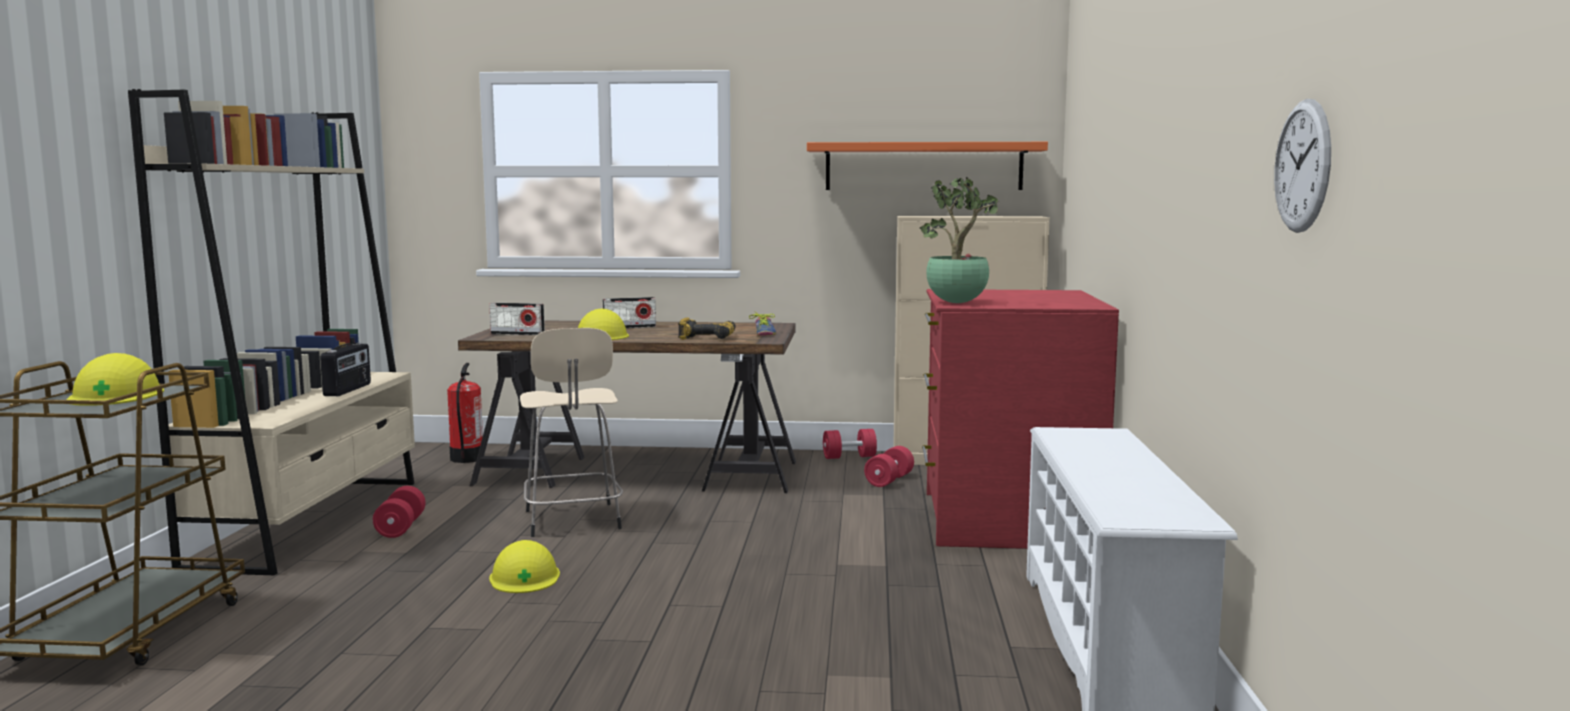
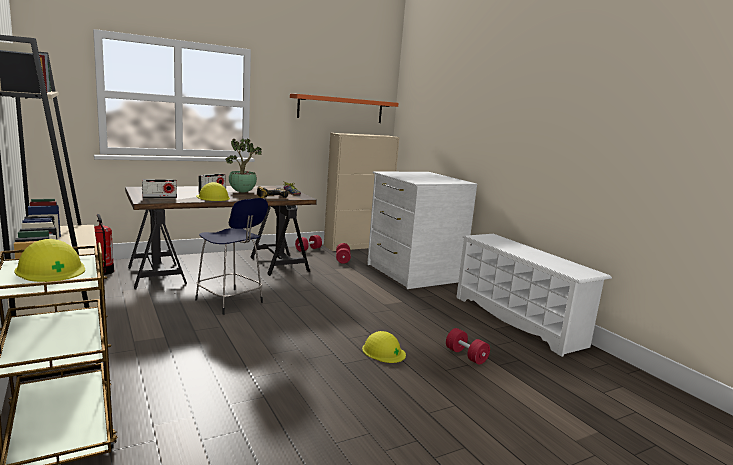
camera: 35 degrees left, 5 degrees up
radio [320,343,371,396] -> none
red dumbbell [373,486,426,538] -> red dumbbell moved to [446,328,490,365]
yellow hard hat [489,540,560,593] -> yellow hard hat moved to [362,331,406,363]
beige stool [520,328,623,537] -> blue stool [195,198,268,315]
potted plant [920,177,998,303] -> potted plant moved to [225,138,262,193]
red dresser [922,289,1119,549] -> white dresser [367,171,477,289]
wall clock [1274,99,1331,233] -> none

